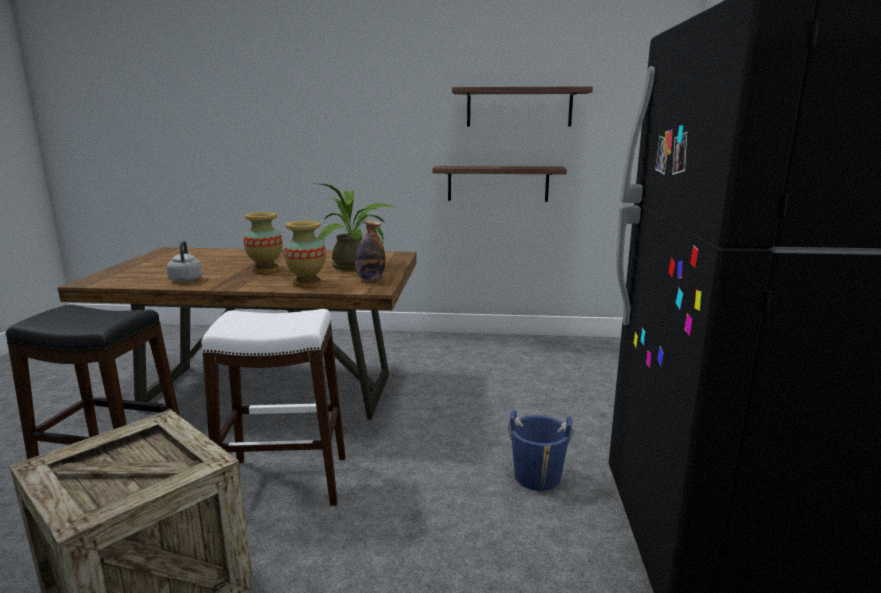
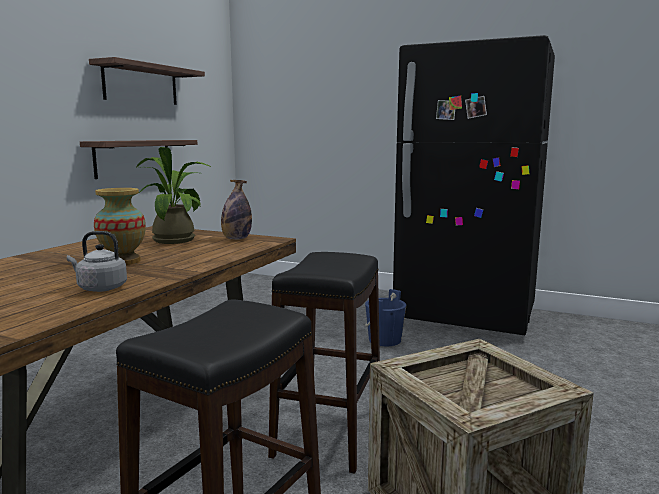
camera: 70 degrees left, 5 degrees down
white stool [201,309,346,506] -> black stool [268,252,380,474]
vase [284,221,326,288] -> none

